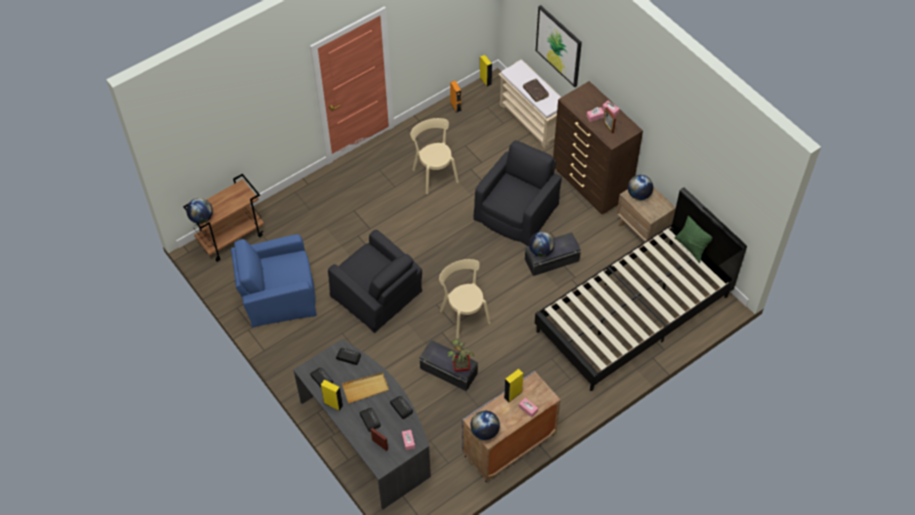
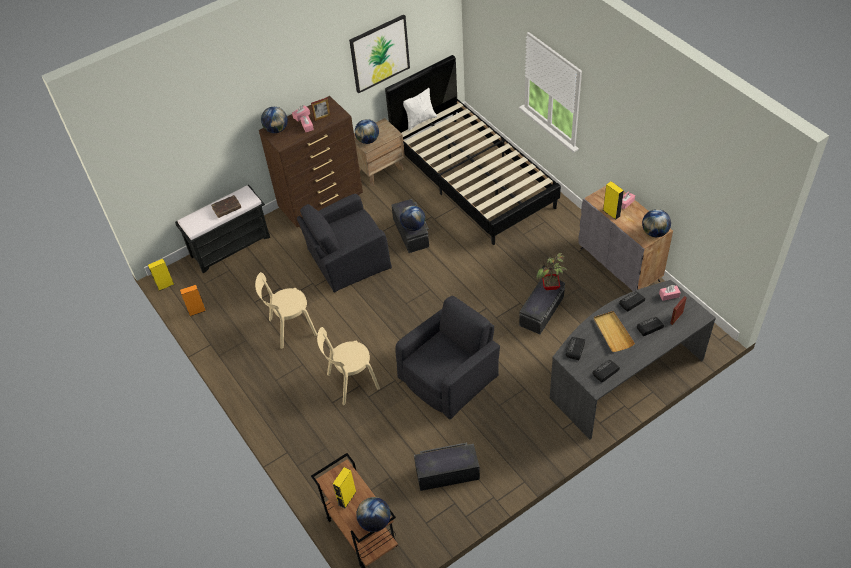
camera: 85 degrees left, 5 degrees down
blue armchair [231,234,317,328] -> black storage box [414,442,480,491]
yellow speaker [321,379,343,411] -> yellow speaker moved to [333,467,357,508]
beige chair [439,259,491,339] -> beige chair moved to [317,327,380,405]
black armchair [473,141,562,246] -> black armchair turned 60 degrees counterclockwise [297,194,392,293]
beige bench [498,59,561,149] -> black bench [175,185,270,273]
picture [536,5,582,87] -> picture moved to [349,14,410,94]
green pillow [675,216,712,263] -> white pillow [403,88,437,131]
none -> globe [261,107,288,133]

